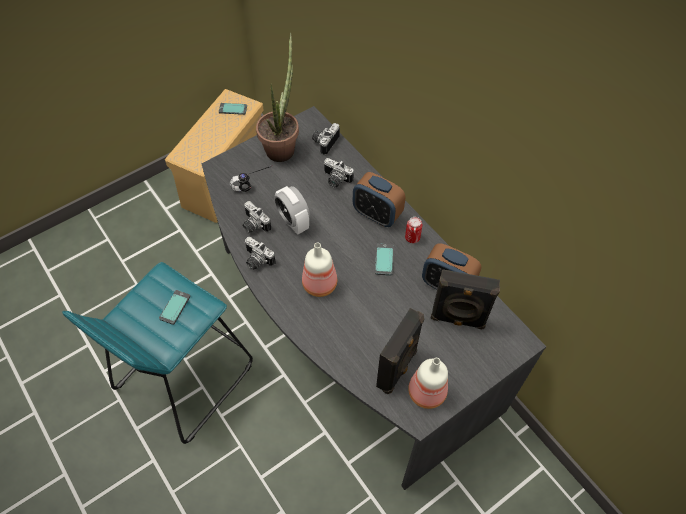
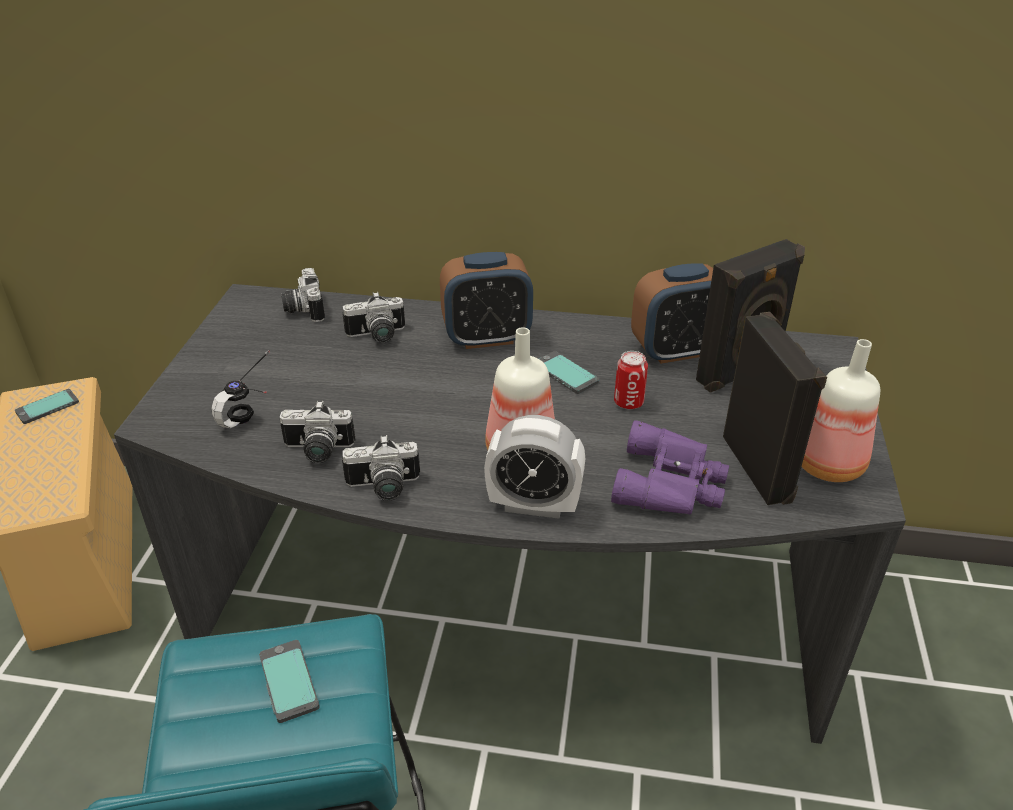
camera: 45 degrees left, 20 degrees down
potted plant [256,33,299,162] -> none
alarm clock [274,186,310,235] -> alarm clock moved to [484,415,585,519]
can [405,217,422,243] -> can moved to [614,351,648,409]
none -> purple binoculars [611,420,729,515]

